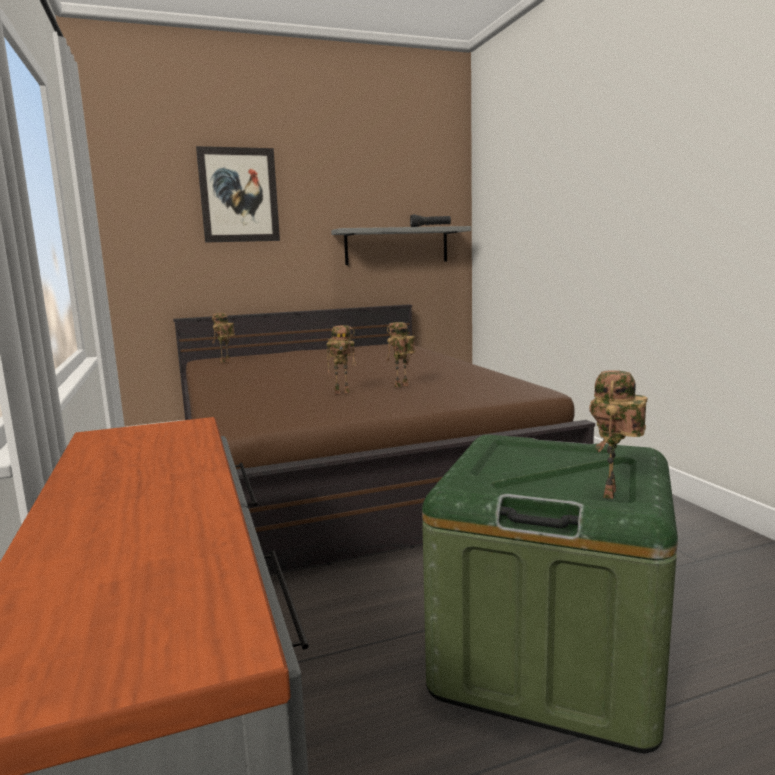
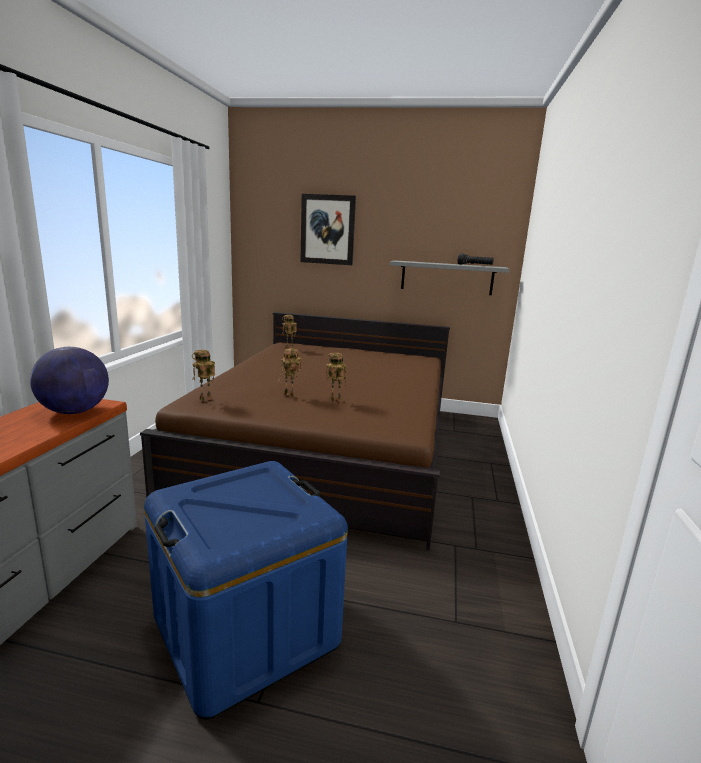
camera: 30 degrees right, 5 degrees up
green storage box [422,435,678,753] -> blue storage box [144,461,348,720]
toy robot [589,370,648,499] -> toy robot moved to [192,350,215,401]
none -> globe [30,347,109,414]

